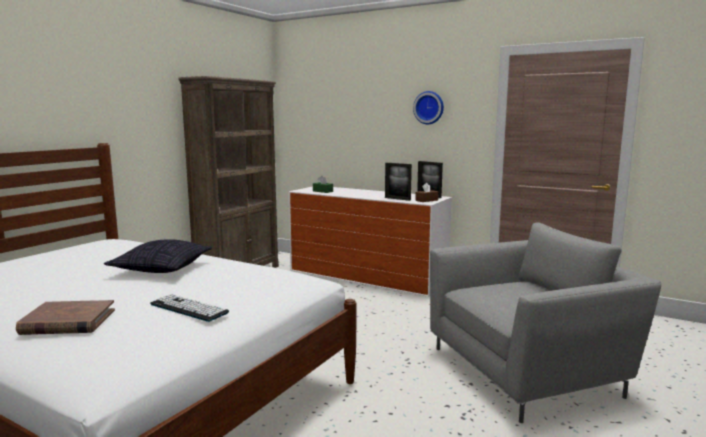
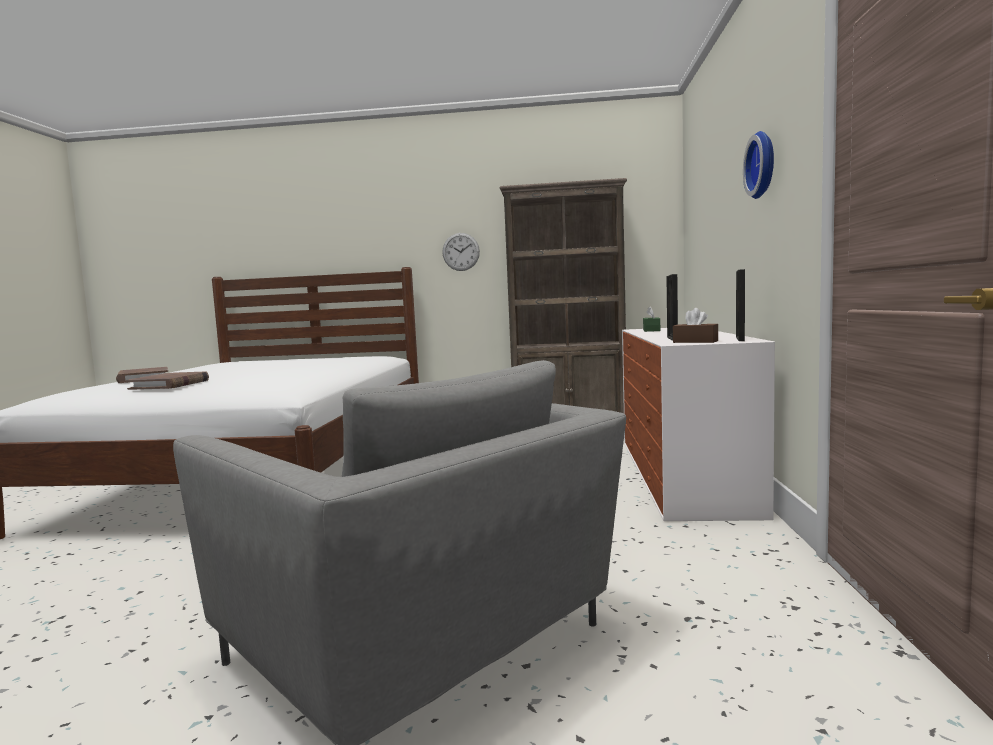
camera: 65 degrees right, 5 degrees down
pillow [104,239,212,273] -> none
keyboard [150,294,229,322] -> brown book [126,371,209,390]
none -> wall clock [442,233,480,271]

